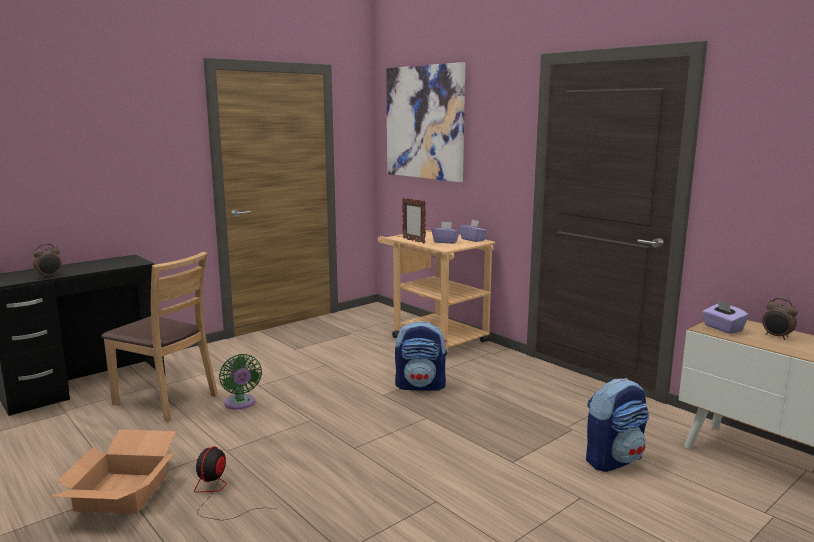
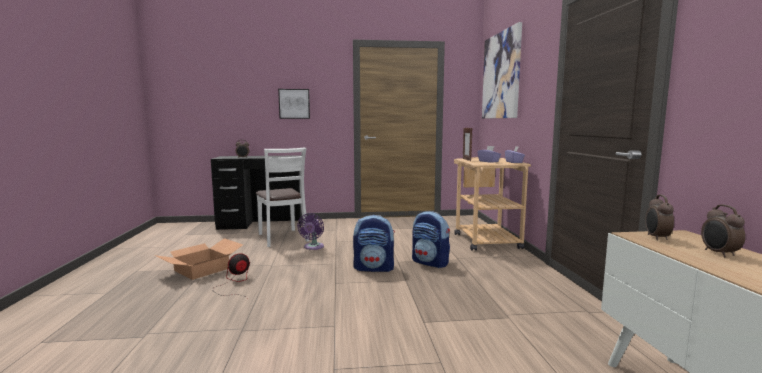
camera: 35 degrees right, 5 degrees down
brown chair [101,252,218,422] -> white chair [256,147,310,247]
green fan [219,354,262,409] -> purple fan [297,213,324,250]
backpack [586,378,649,472] -> backpack moved to [353,215,395,272]
purple tissue box [702,299,749,334] -> alarm clock [645,195,674,240]
none -> picture [278,89,310,119]

